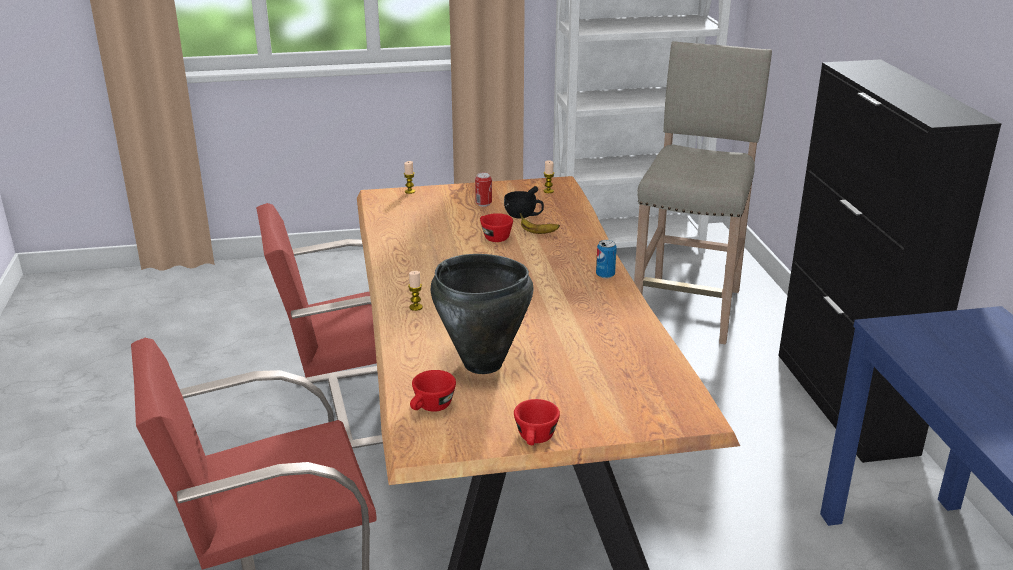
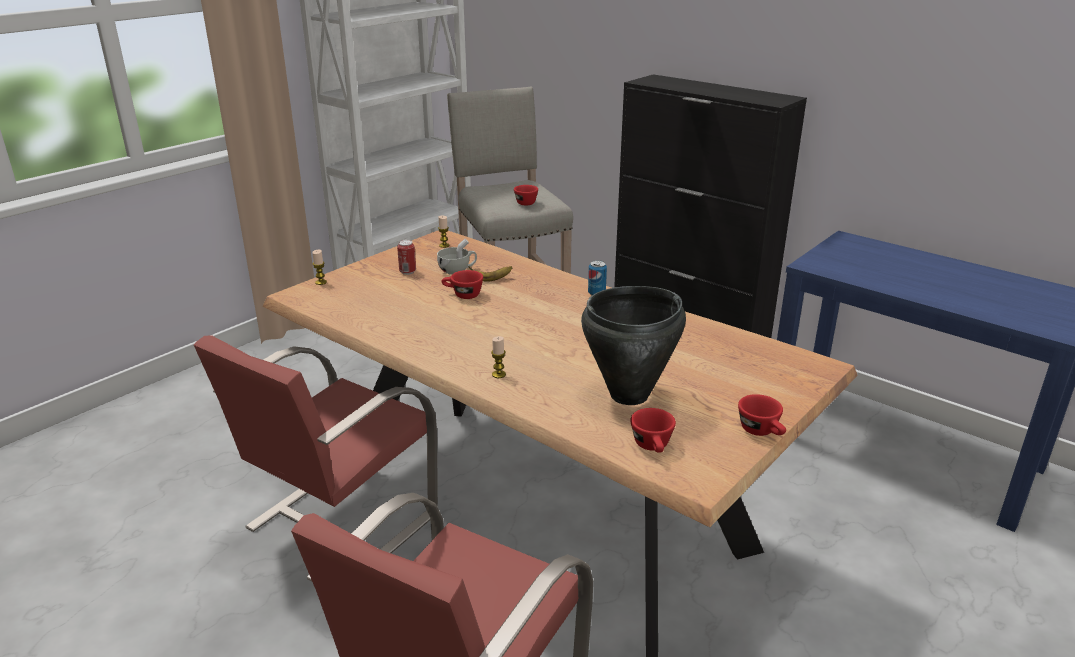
camera: 40 degrees left, 0 degrees up
black cup [504,186,544,219] -> white cup [437,239,477,274]
none -> red cup [514,185,538,205]

